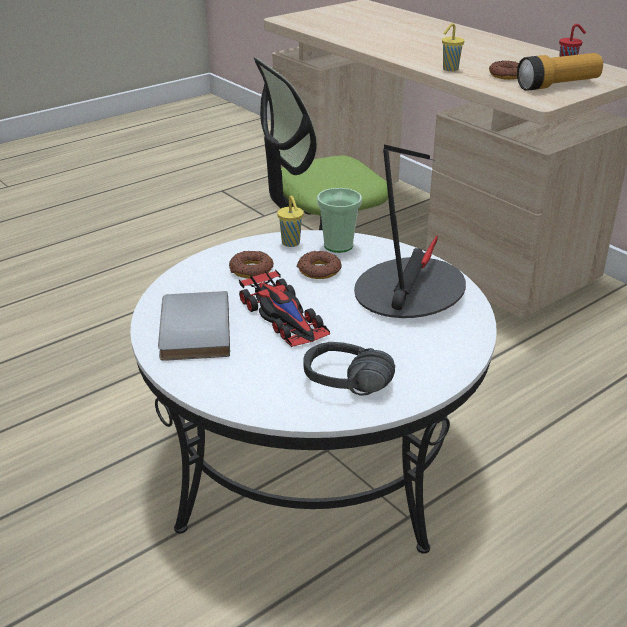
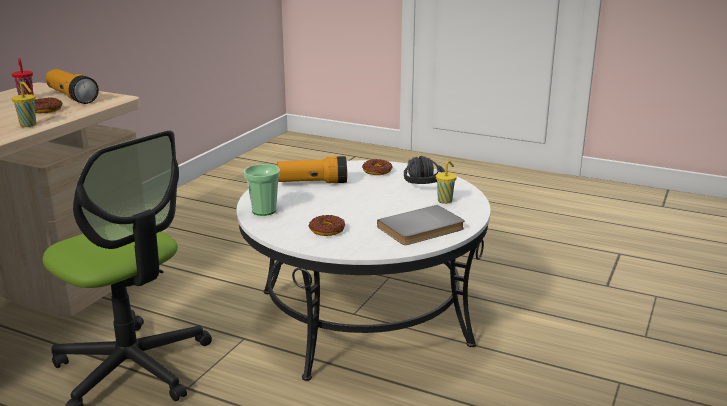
camera: 115 degrees left, 10 degrees down
toy car [239,269,330,347] -> none
yellow cup [277,196,304,247] -> yellow cup moved to [436,161,457,204]
donut [297,251,342,279] -> donut moved to [362,159,393,175]
table lamp [354,144,466,318] -> flashlight [277,156,347,183]

